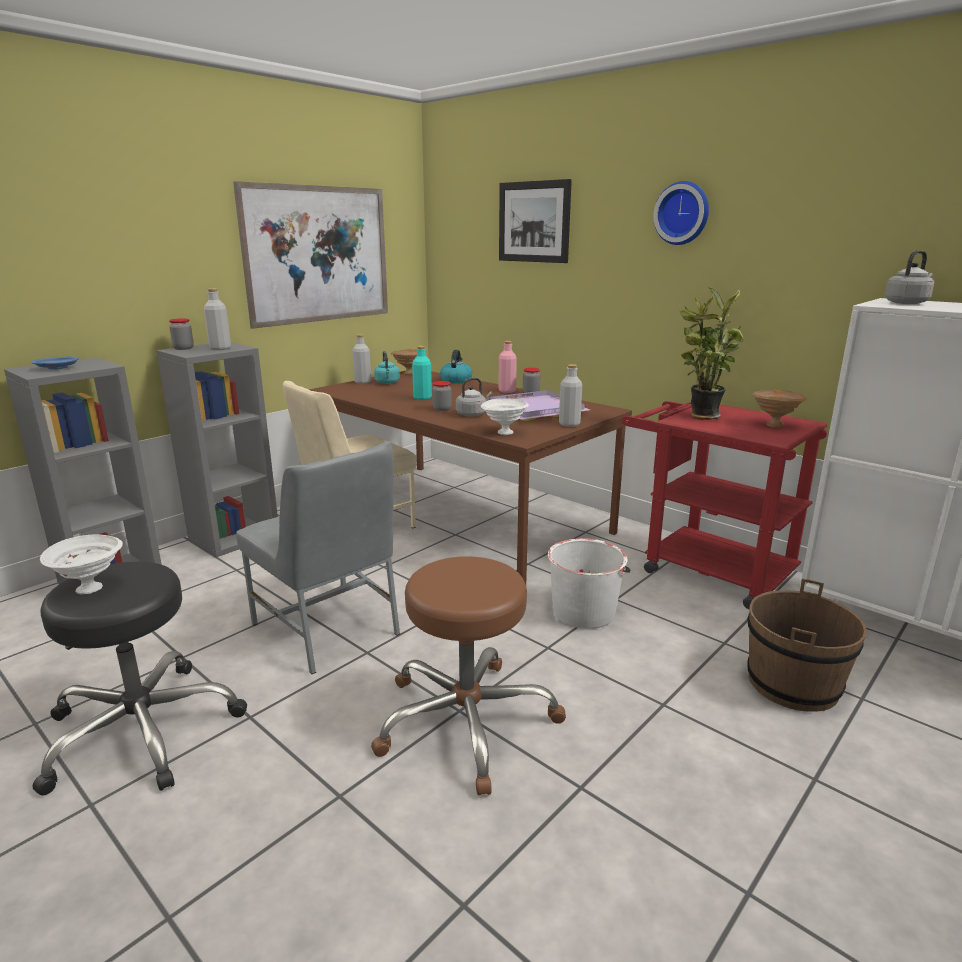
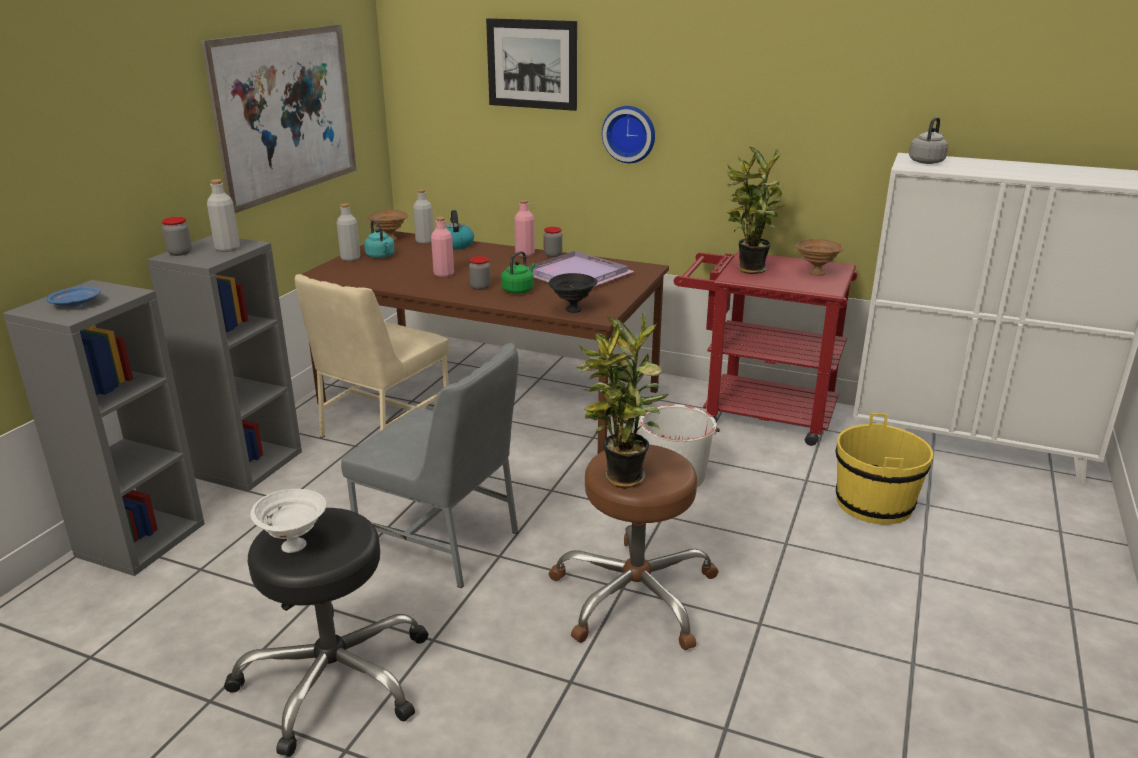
camera: 20 degrees left, 5 degrees up
turquoise bottle [412,346,432,400] -> pink bottle [431,217,454,277]
grey kettle [456,377,492,417] -> green kettle [501,251,535,294]
white bowl [481,398,529,435] -> black bowl [548,273,597,313]
grey bottle [559,364,582,427] -> grey bottle moved to [413,189,434,244]
wall clock [653,181,709,245] -> wall clock moved to [602,106,655,163]
brown bucket [747,579,867,712] -> yellow bucket [836,413,933,525]
none -> potted plant [575,311,668,489]

